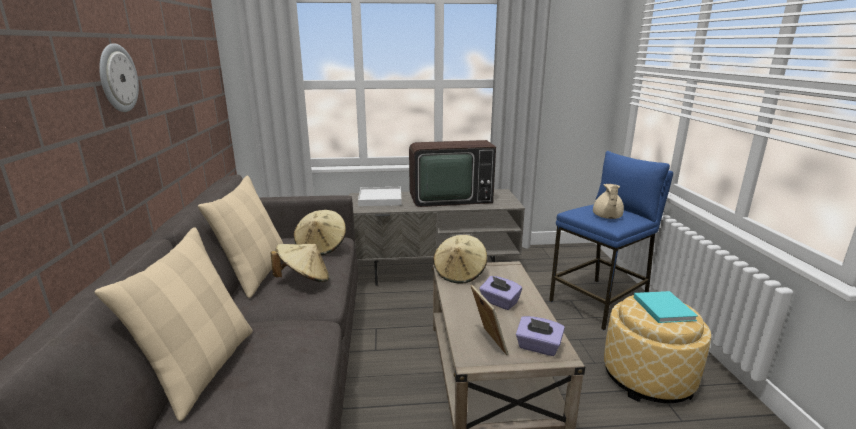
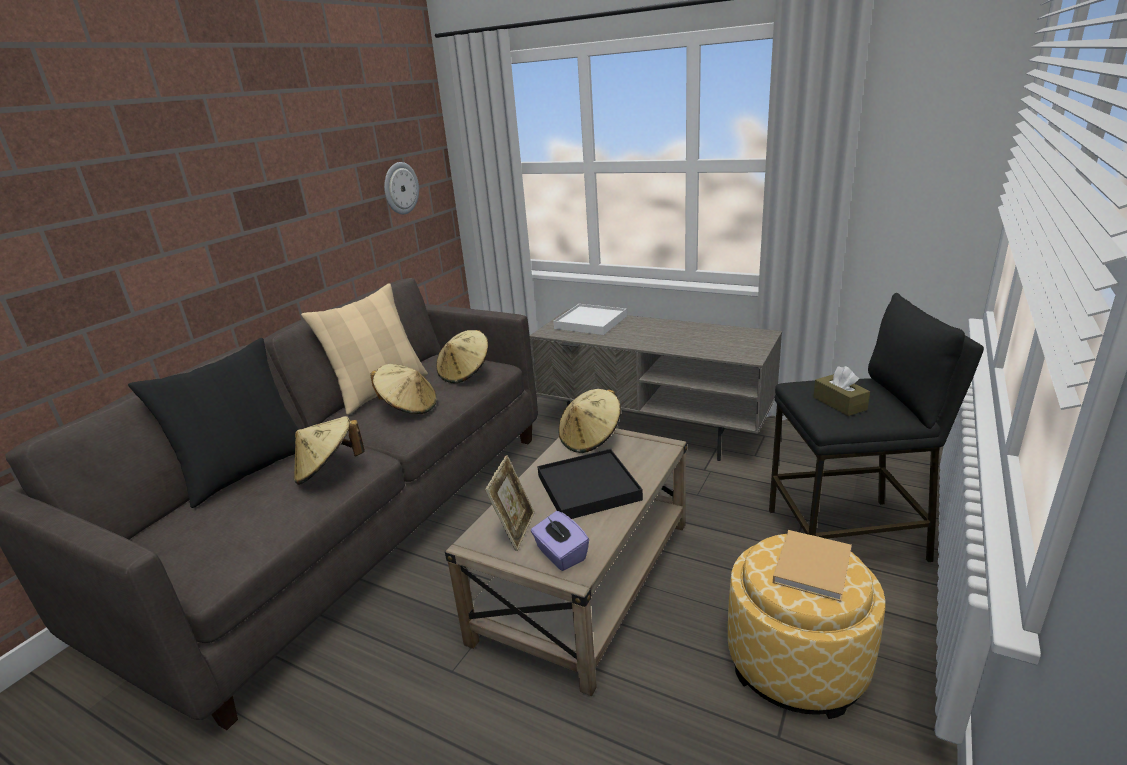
camera: 35 degrees right, 5 degrees up
beige pillow [94,227,253,421] -> black pillow [128,338,299,508]
wall clock [99,43,139,112] -> wall clock moved to [384,162,419,214]
television [409,140,496,207] -> none
purple tissue box [479,276,522,310] -> black tray [537,449,643,519]
blue stool [549,151,673,330] -> black stool [769,293,984,562]
beige teapot [593,184,624,219] -> brown tissue box [813,366,870,416]
turquoise book [634,291,698,323] -> beige book [773,530,852,602]
none -> beige hat [294,416,365,485]

